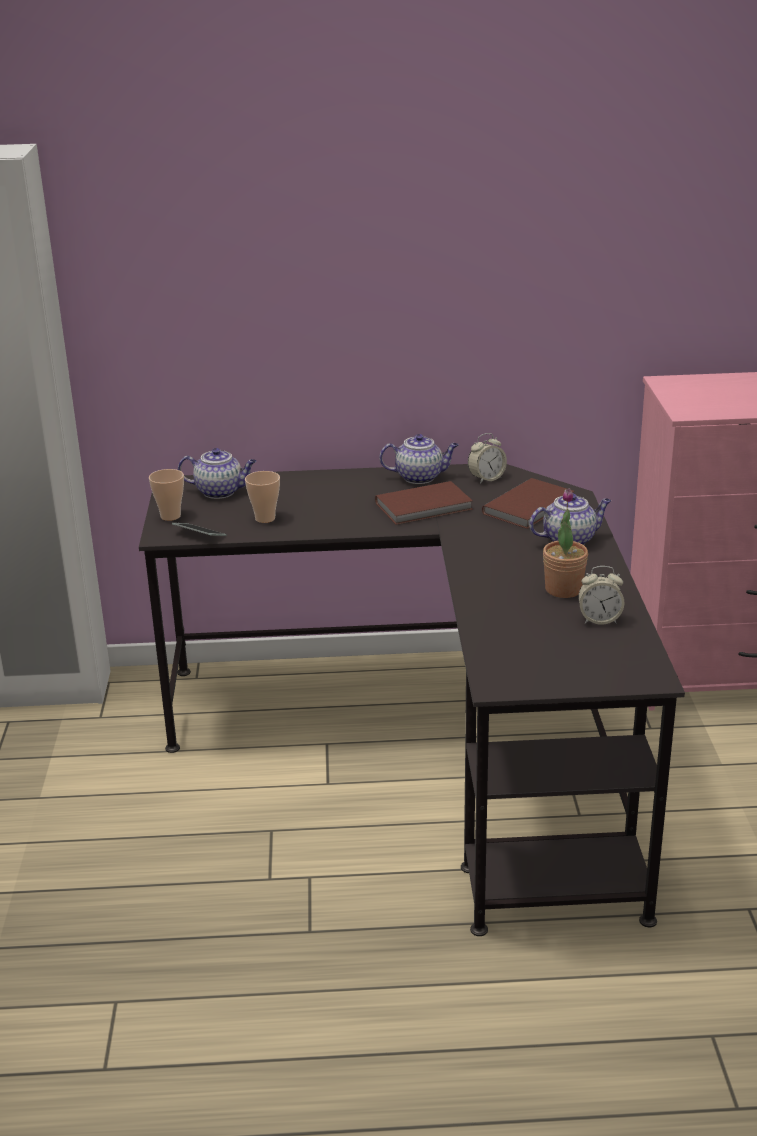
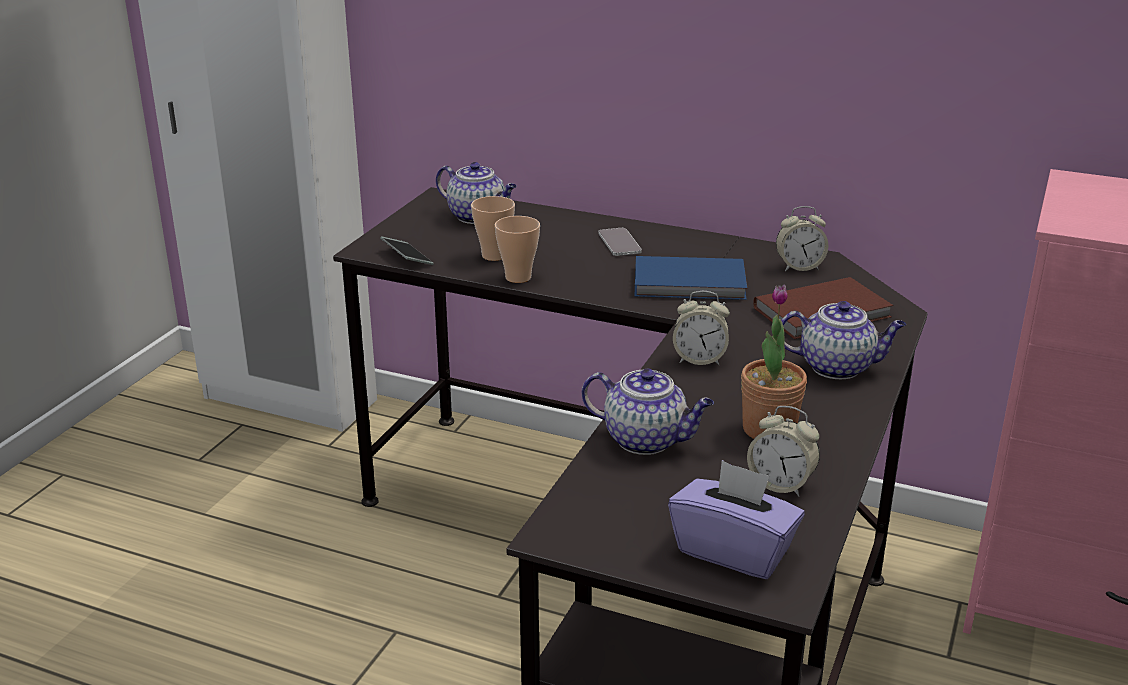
camera: 25 degrees right, 0 degrees up
cup [149,469,184,521] -> cup moved to [495,216,540,283]
brown book [375,481,473,525] -> blue book [634,256,747,300]
teapot [379,434,458,484] -> teapot moved to [582,369,714,455]
none -> phone [598,228,642,256]
none -> purple tissue box [668,460,805,579]
none -> alarm clock [673,291,730,365]

